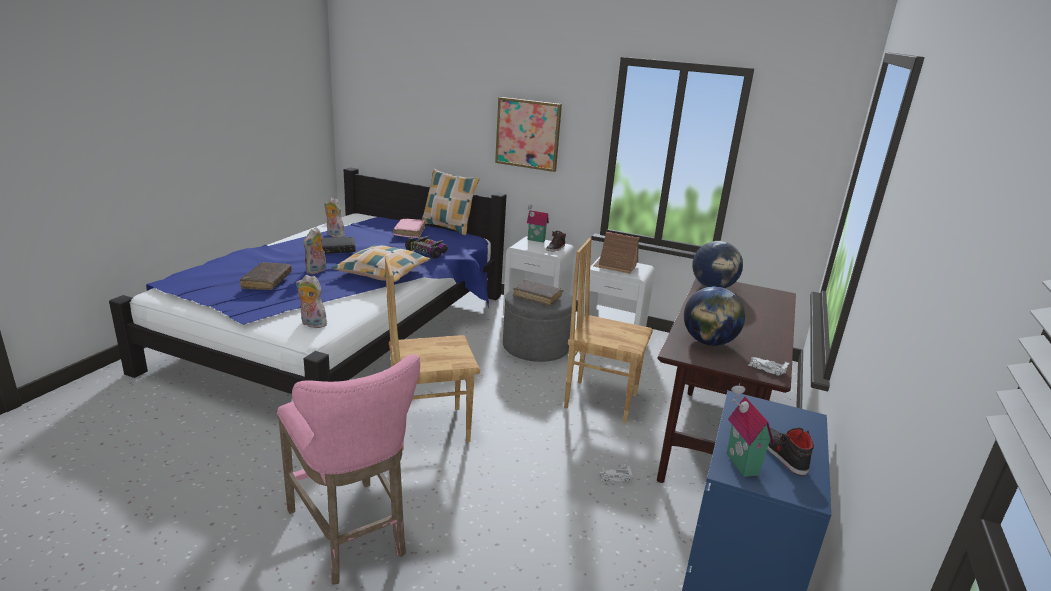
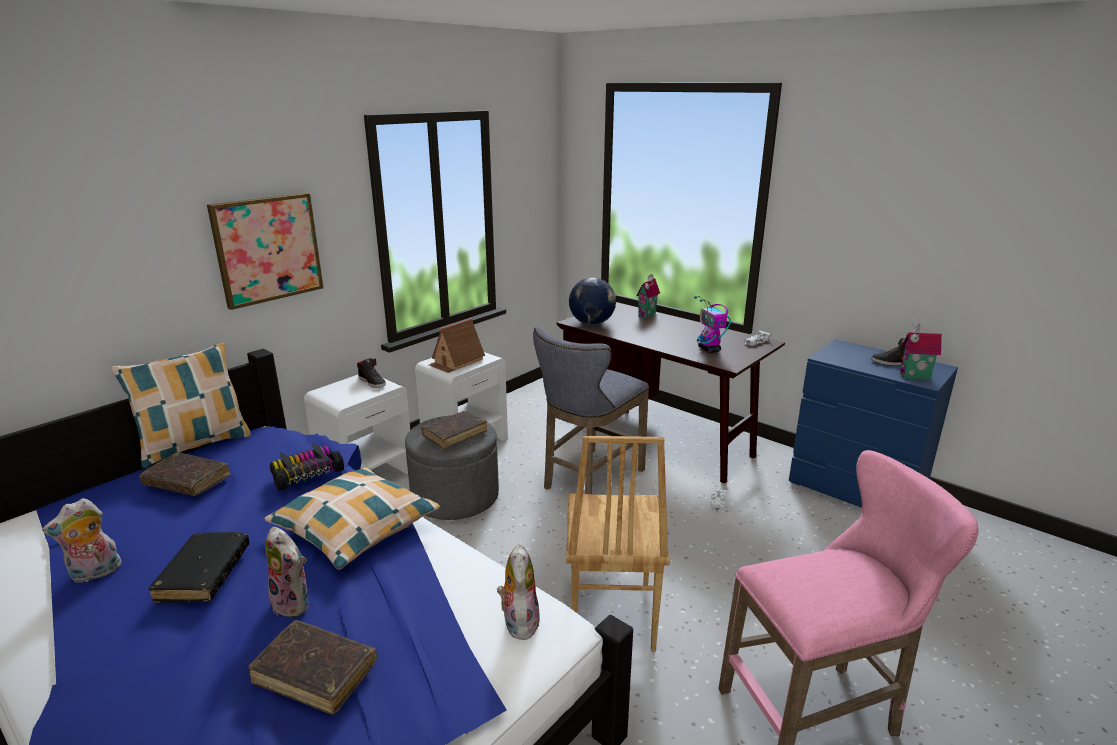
camera: 70 degrees left, 0 degrees up
plush toy [296,275,327,328] -> plush toy turned 135 degrees clockwise [497,544,540,640]
pink book [393,219,425,238] -> brown book [139,452,231,496]
toy house [527,204,549,242] -> toy house moved to [636,274,660,319]
brown chair [564,238,653,423] -> grey stool [533,327,649,494]
globe [684,286,745,346] -> toy robot [694,296,731,353]

